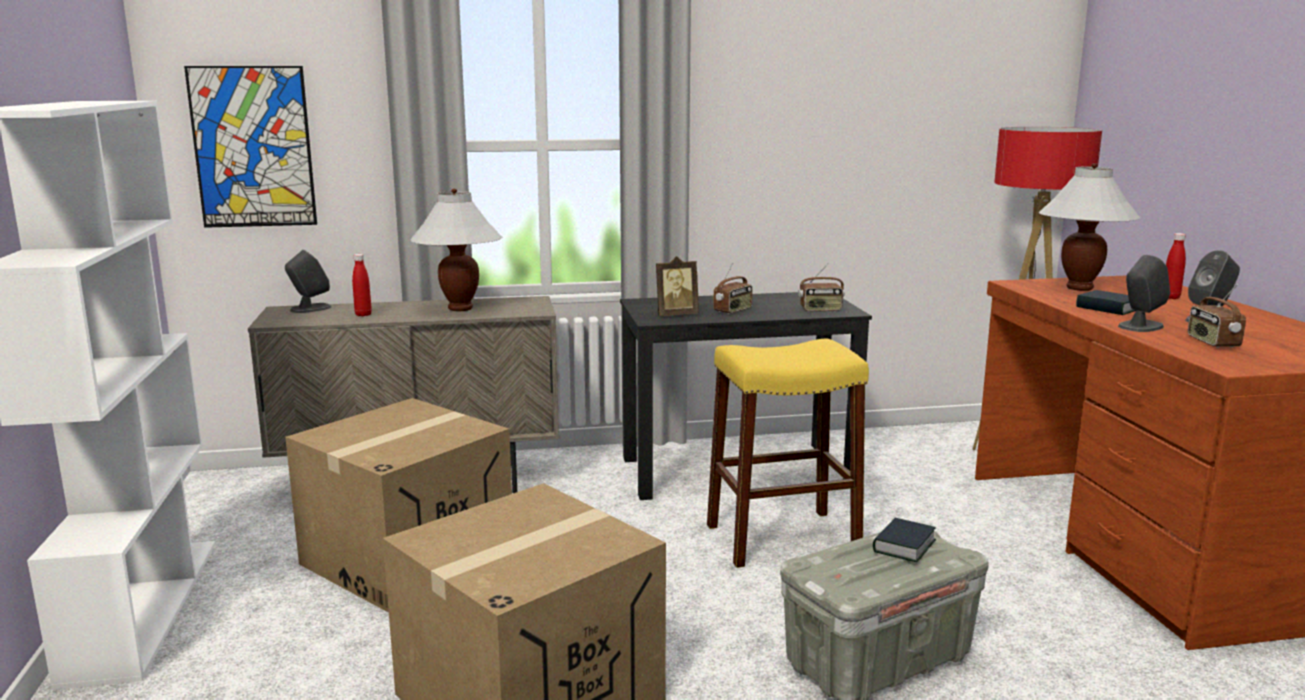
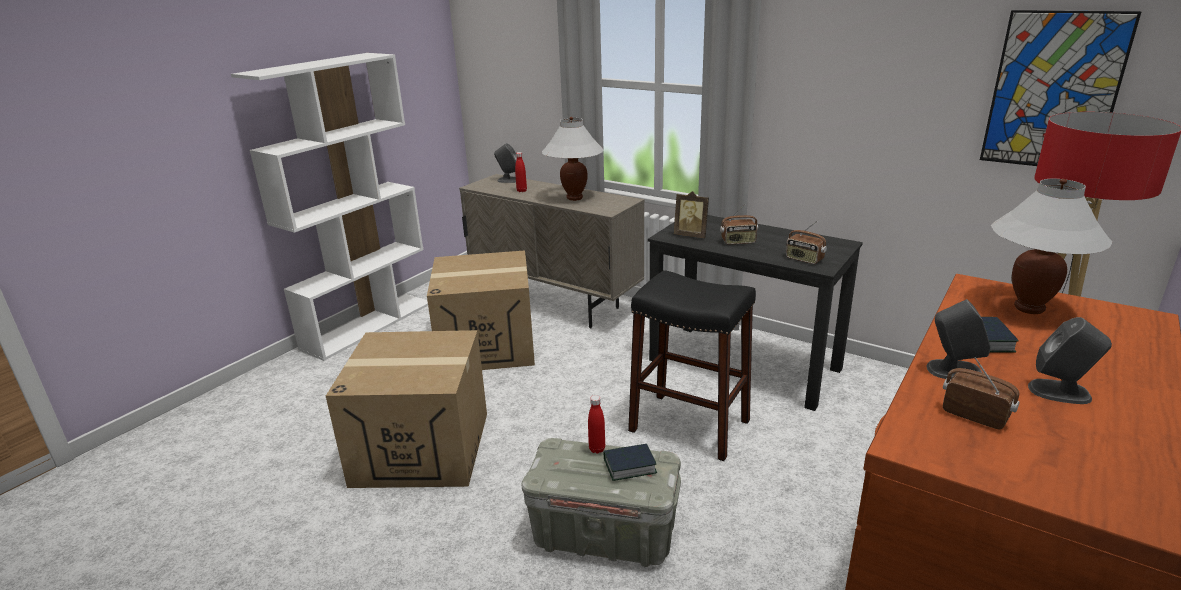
camera: 45 degrees right, 10 degrees up
picture [184,66,317,228] -> picture moved to [980,10,1142,166]
yellow stool [707,338,869,568] -> black stool [628,270,756,461]
red bottle [1166,233,1186,299] -> red bottle moved to [588,395,605,454]
radio [1188,284,1246,348] -> radio turned 90 degrees clockwise [943,357,1020,429]

